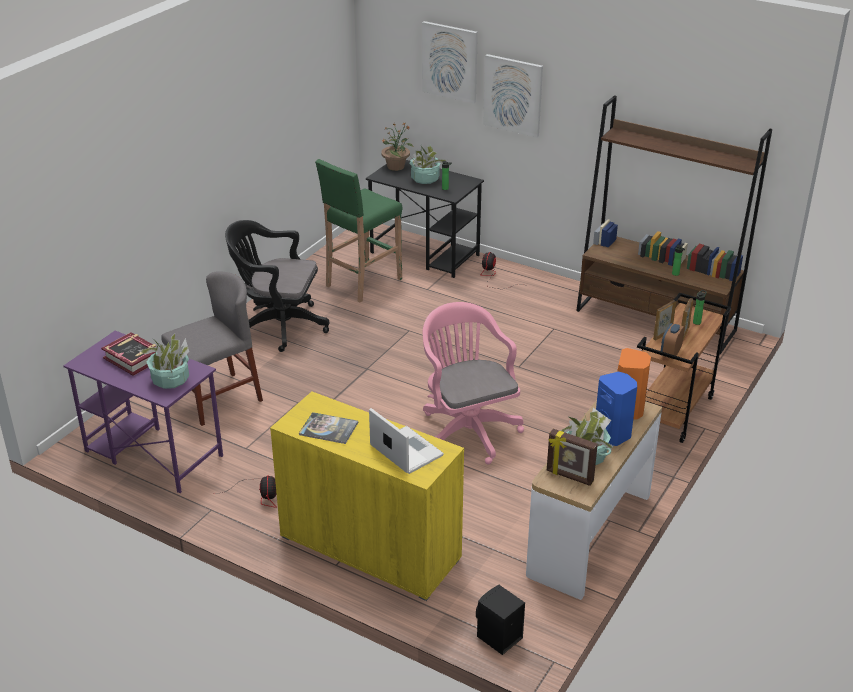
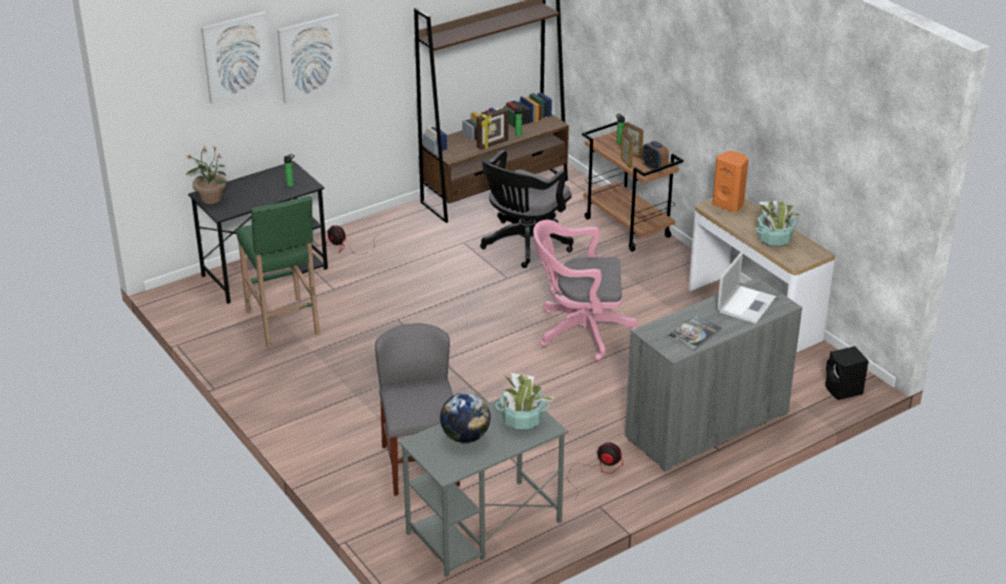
camera: 65 degrees left, 0 degrees up
purple desk [63,331,223,493] -> grey desk [398,399,568,577]
book [101,332,157,376] -> globe [440,393,490,443]
black office chair [225,220,330,352] -> black office chair moved to [480,150,574,268]
yellow cabinet [270,391,464,601] -> grey cabinet [625,278,803,472]
laptop [369,408,444,474] -> laptop turned 135 degrees clockwise [717,252,776,324]
potted plant [409,145,448,184] -> none
picture frame [547,429,598,486] -> picture frame moved to [477,108,508,150]
blue speaker [596,372,637,446] -> none

